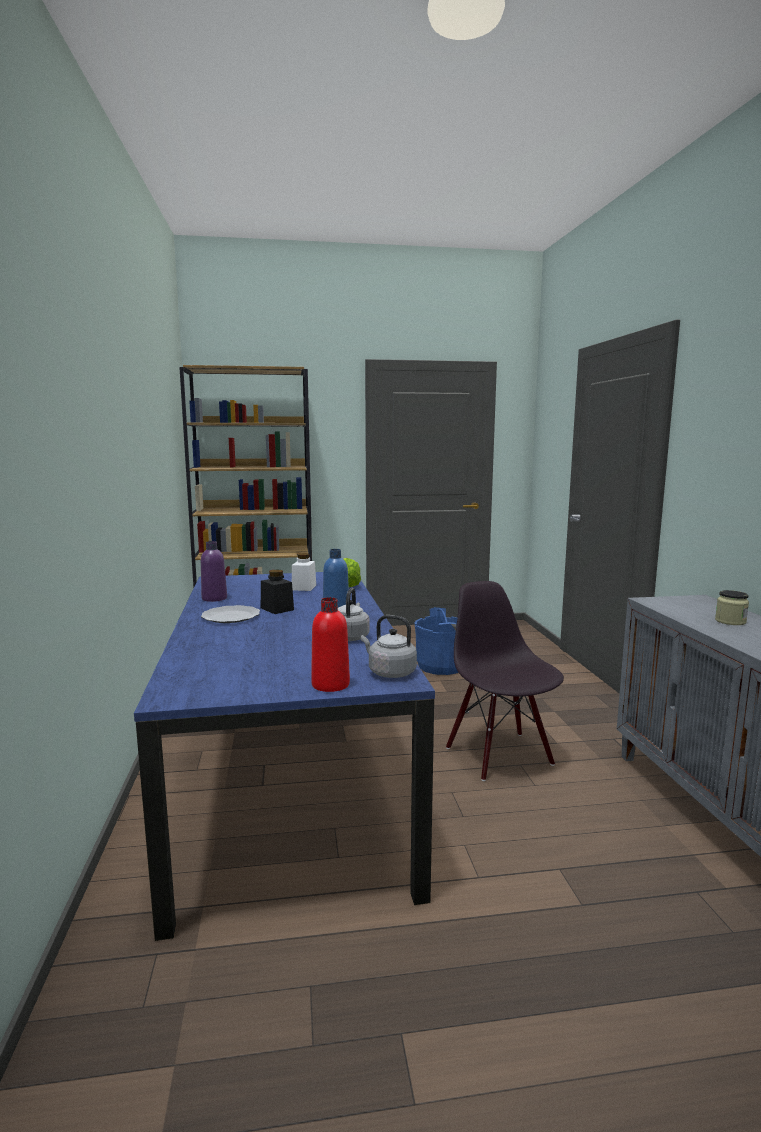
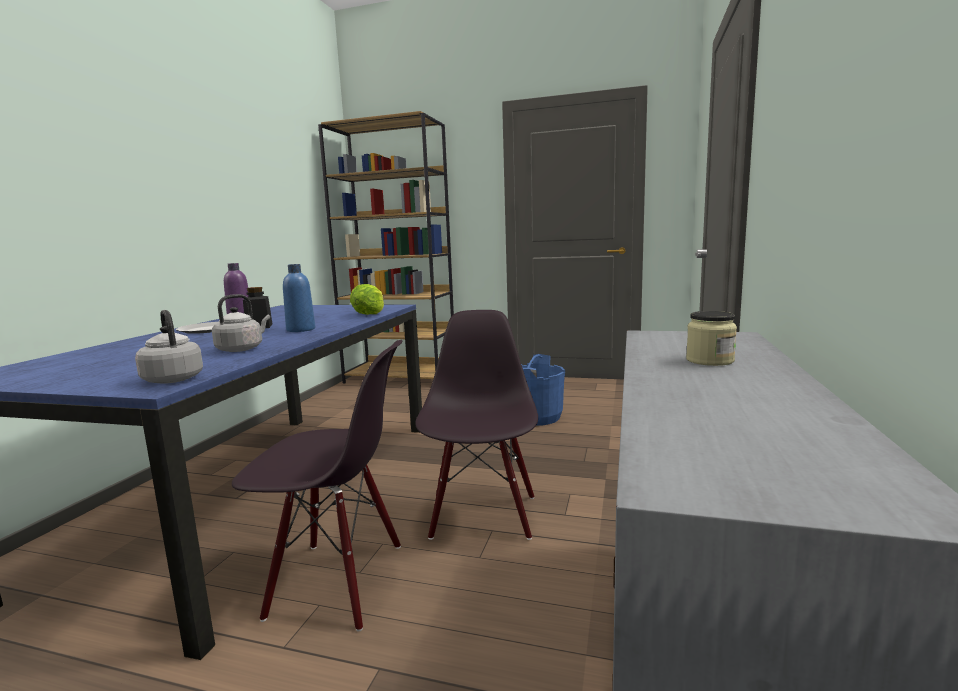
camera: 25 degrees right, 0 degrees up
white jar [292,553,316,591] -> none
red bottle [311,597,350,692] -> none
none -> black chair [232,340,403,632]

